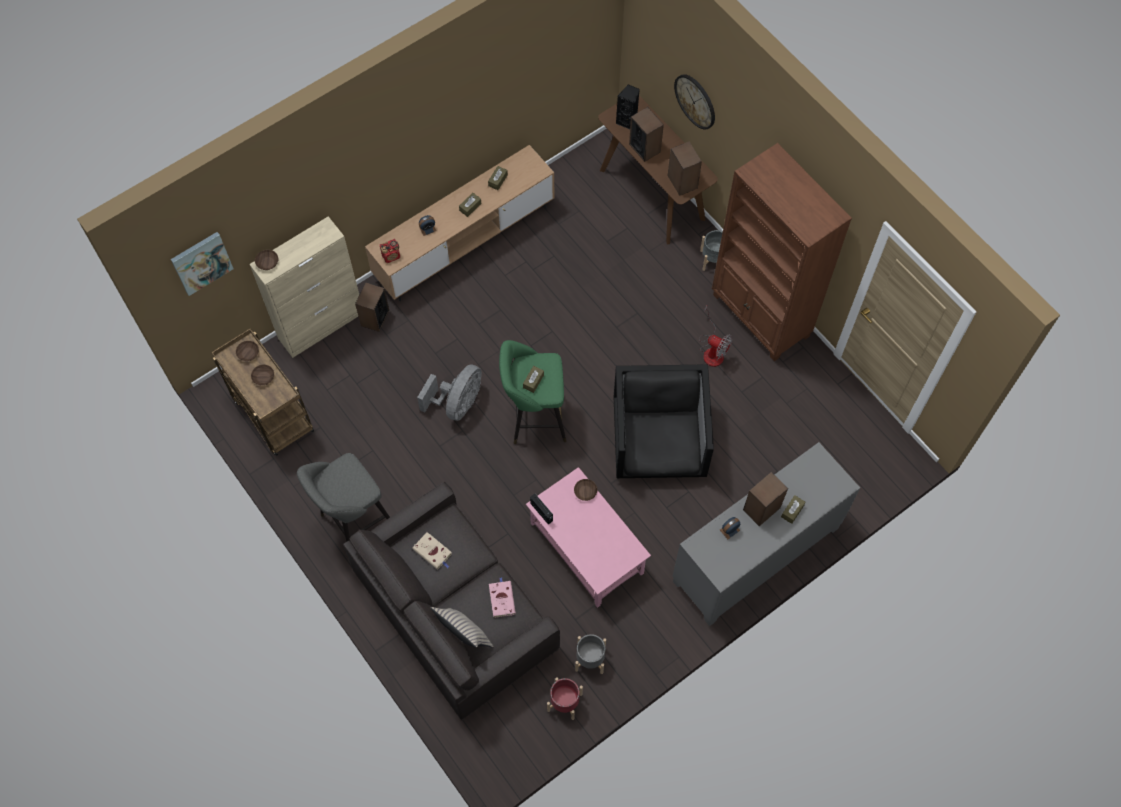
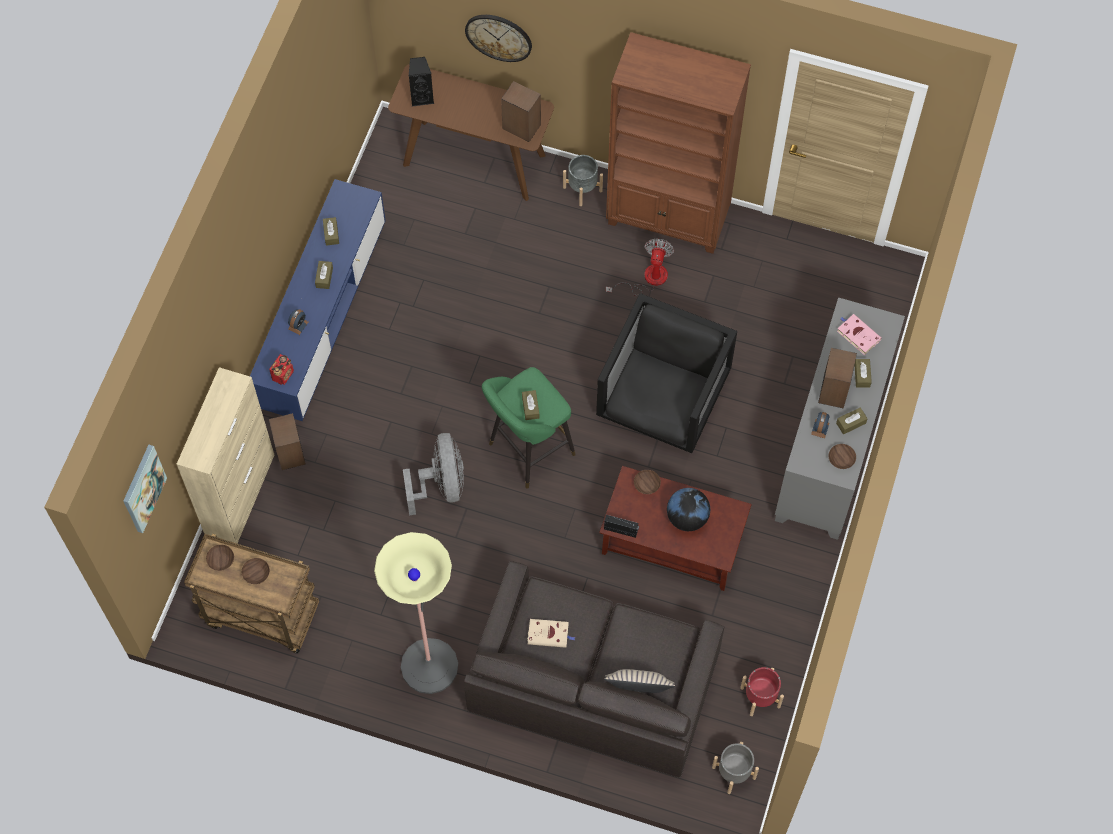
camera: 35 degrees left, 0 degrees up
brown bowl [255,250,278,270] -> brown bowl moved to [829,444,856,469]
grey stool [297,453,390,542] -> floor lamp [374,532,458,694]
brown tv stand [365,145,554,301] -> blue tv stand [250,179,386,421]
pink book [489,578,516,618] -> pink book moved to [837,314,882,355]
pink coffee table [526,467,651,608] -> brown coffee table [599,466,752,591]
grey planter [575,634,606,674] -> grey planter moved to [712,742,759,794]
black armchair [614,364,714,478] -> black armchair turned 60 degrees clockwise [596,293,737,453]
speaker [629,107,664,162] -> none
fan [699,306,732,367] -> fan turned 75 degrees counterclockwise [606,239,674,296]
none -> globe [667,488,710,531]
none -> brown tissue box [836,407,868,434]

